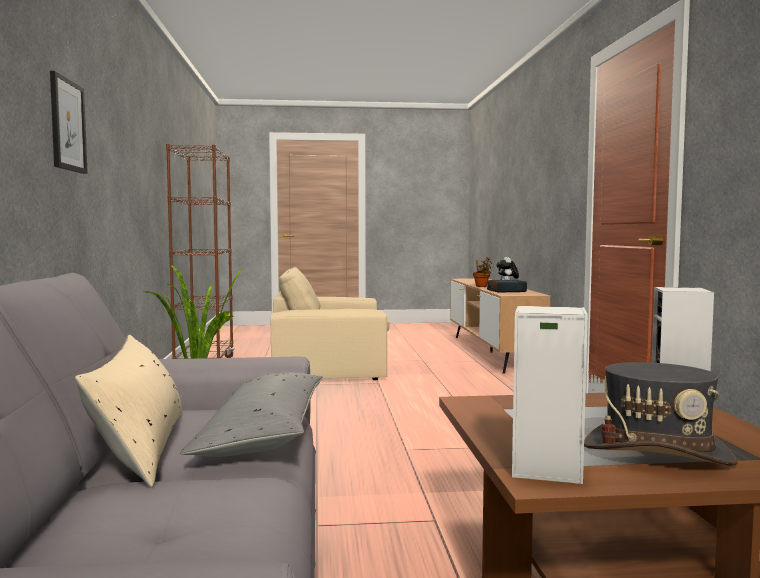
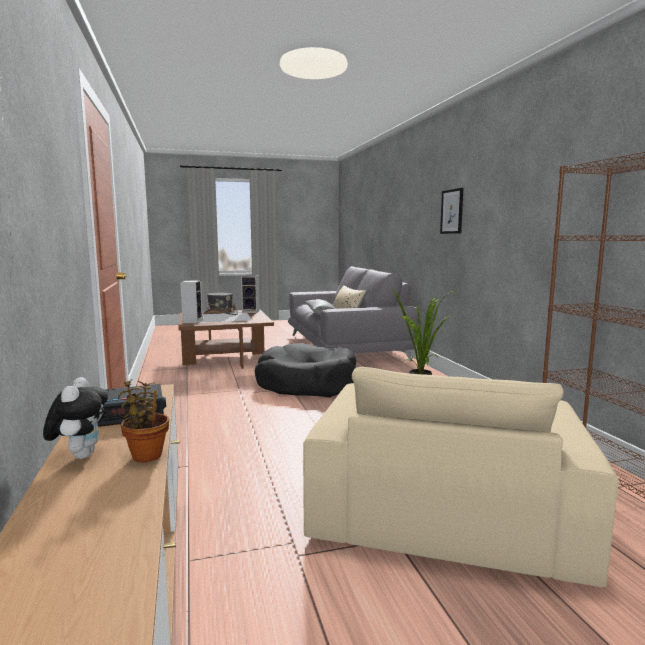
camera: 170 degrees right, 5 degrees up
beige armchair [271,267,390,380] -> beige armchair turned 120 degrees clockwise [303,367,619,587]
none -> black dog bed [255,343,356,397]

